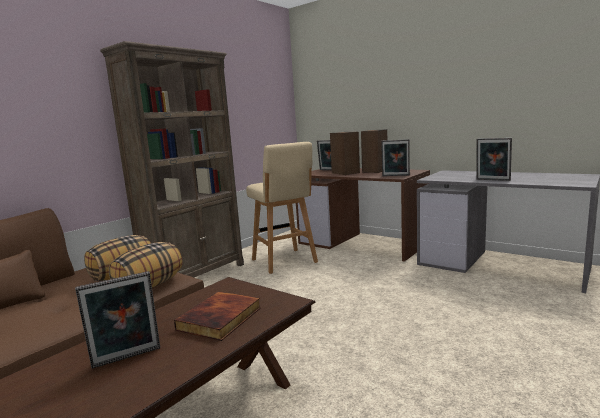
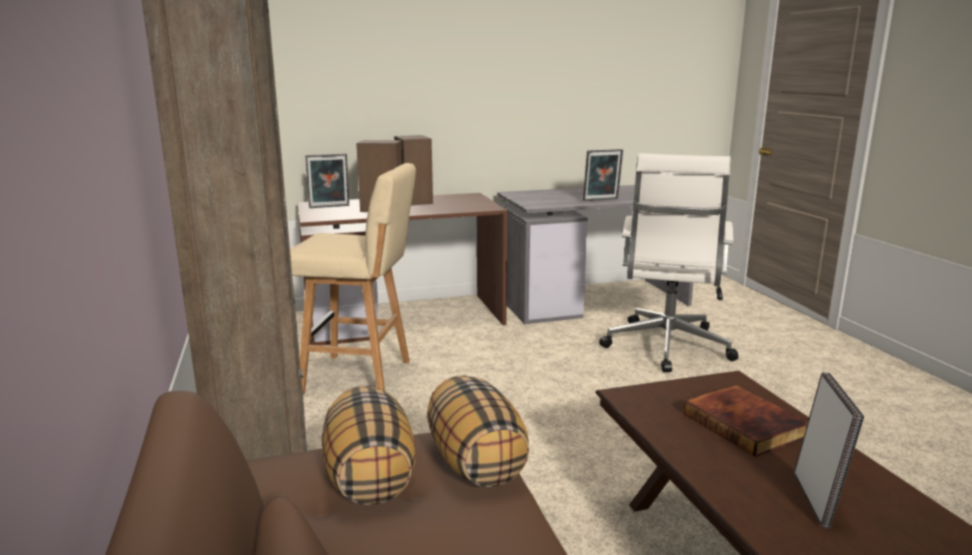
camera: 55 degrees left, 5 degrees up
picture frame [381,139,410,176] -> none
none -> white office chair [599,153,738,372]

